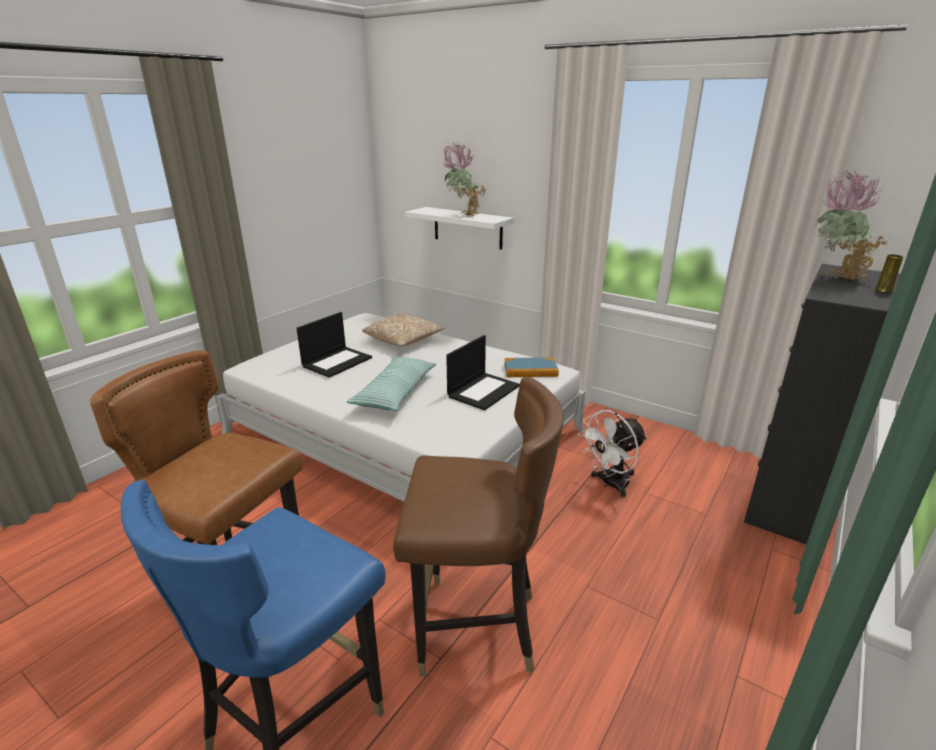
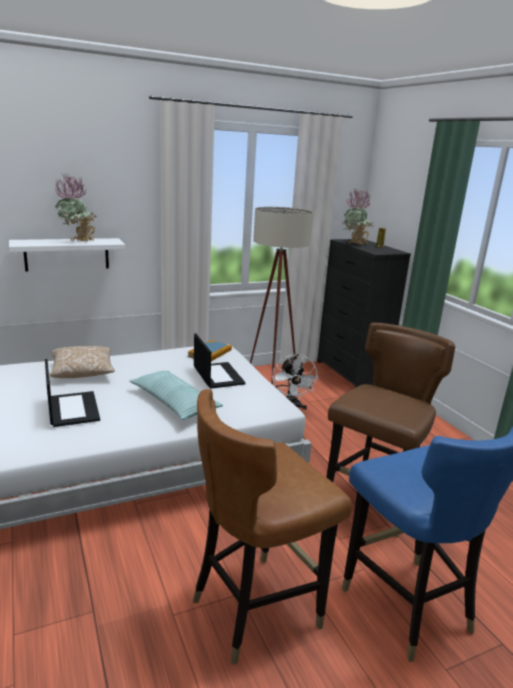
camera: 60 degrees left, 5 degrees down
none -> beige floor lamp [250,207,314,385]

